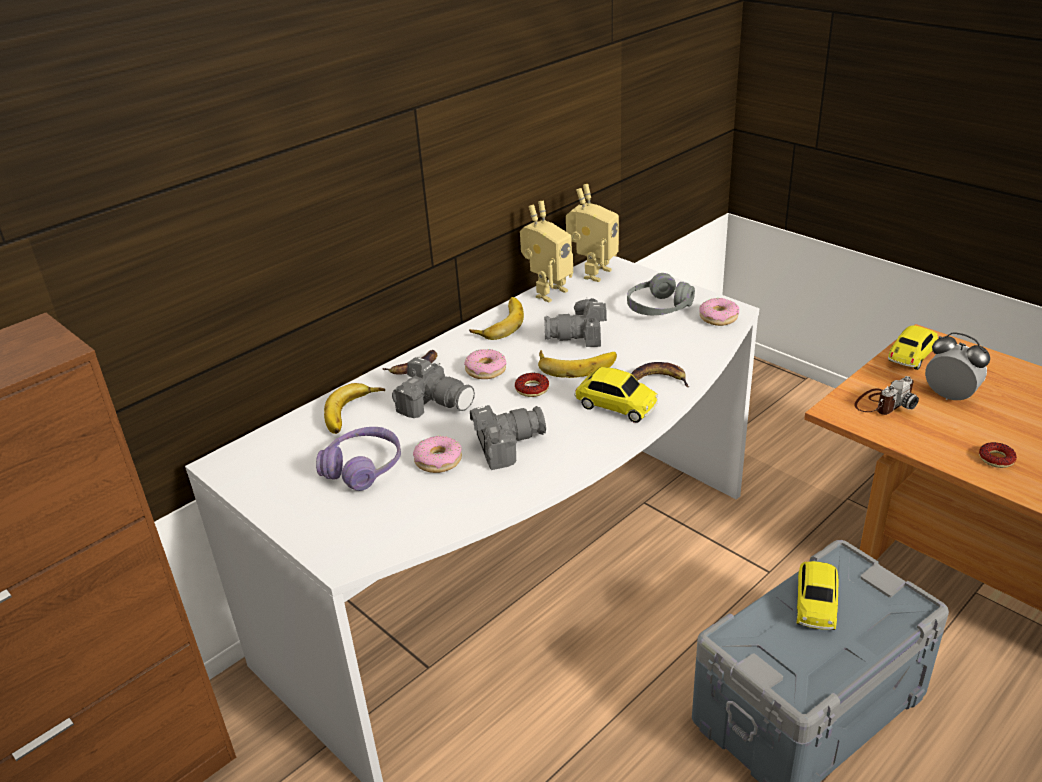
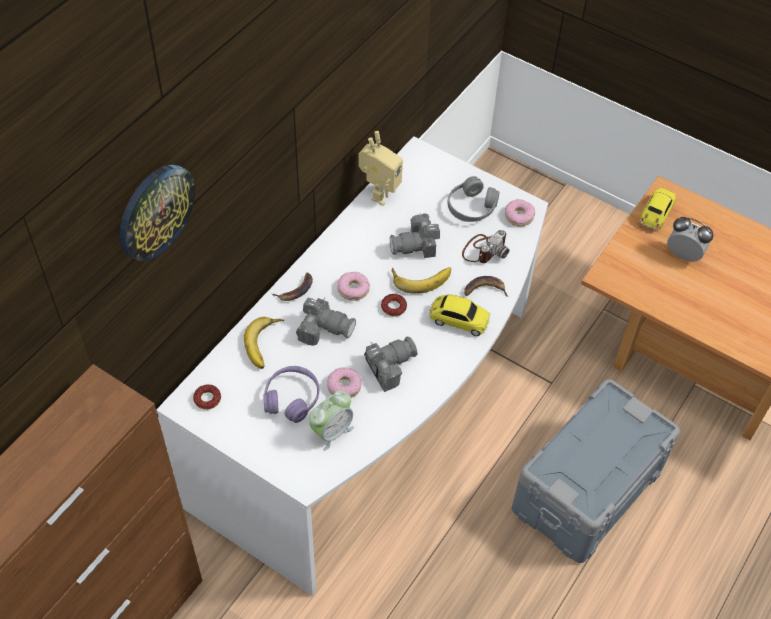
camera: 15 degrees left, 20 degrees up
banana [469,297,524,340] -> none
toy robot [566,184,619,282] -> none
toy car [797,561,838,630] -> none
camera [854,376,919,415] -> camera moved to [462,230,509,263]
donut [979,442,1017,468] -> donut moved to [193,384,221,410]
none -> wall clock [119,164,195,261]
none -> alarm clock [309,391,354,451]

